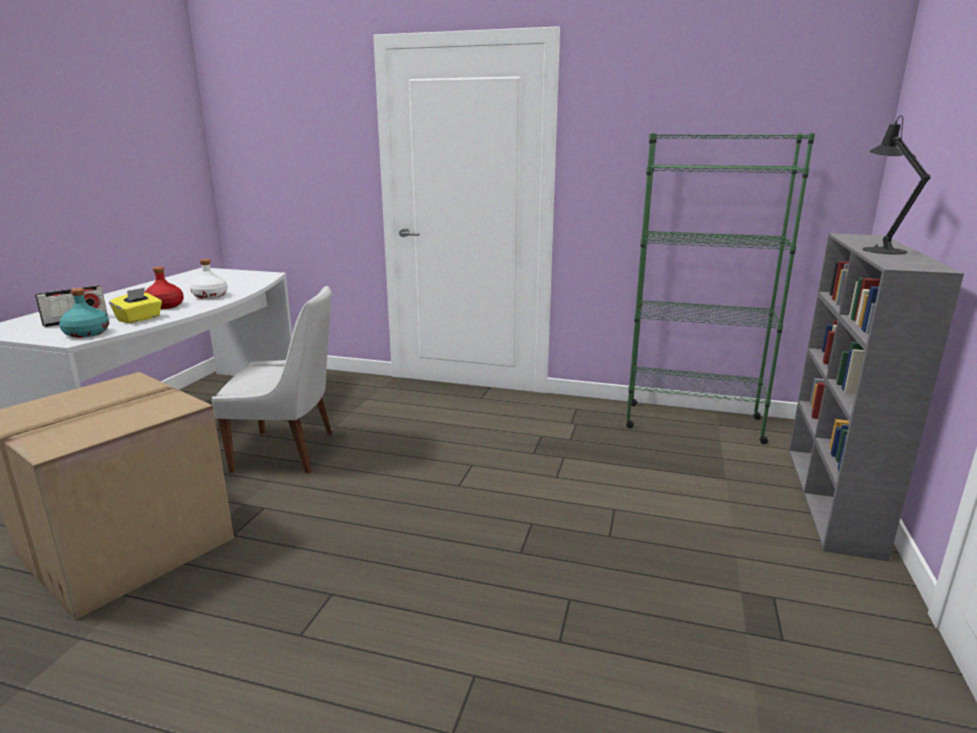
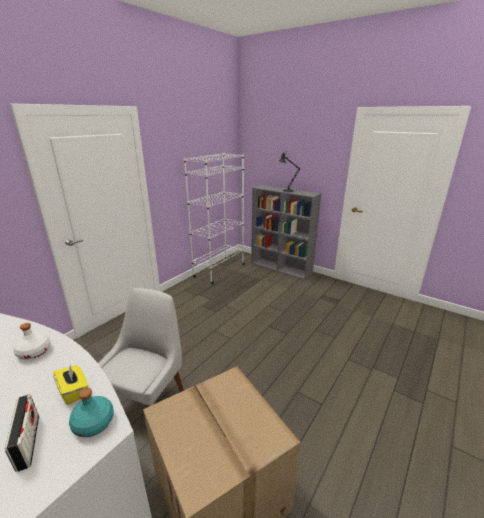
camera: 70 degrees left, 5 degrees up
red bottle [144,267,184,309] -> none
green bookcase [626,133,815,444] -> white bookcase [184,153,245,284]

